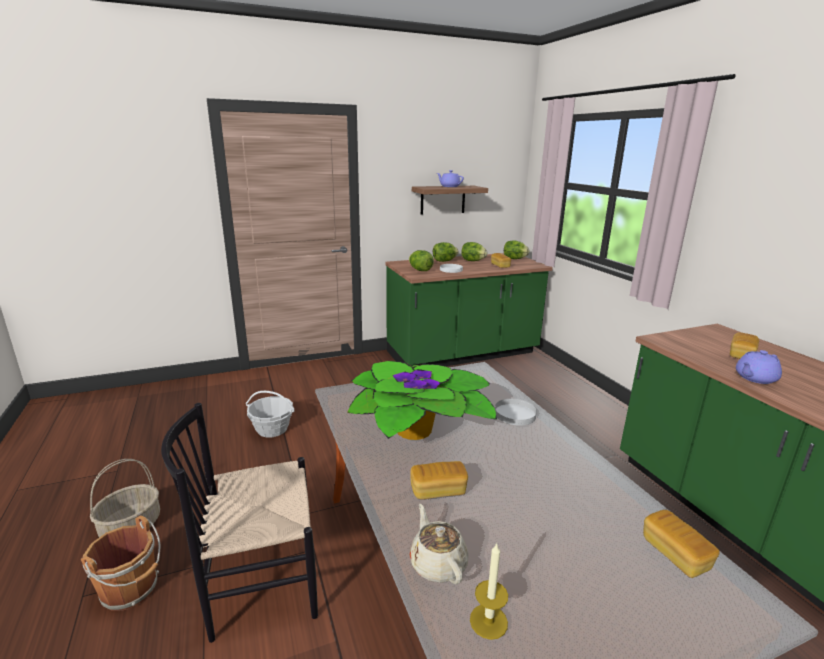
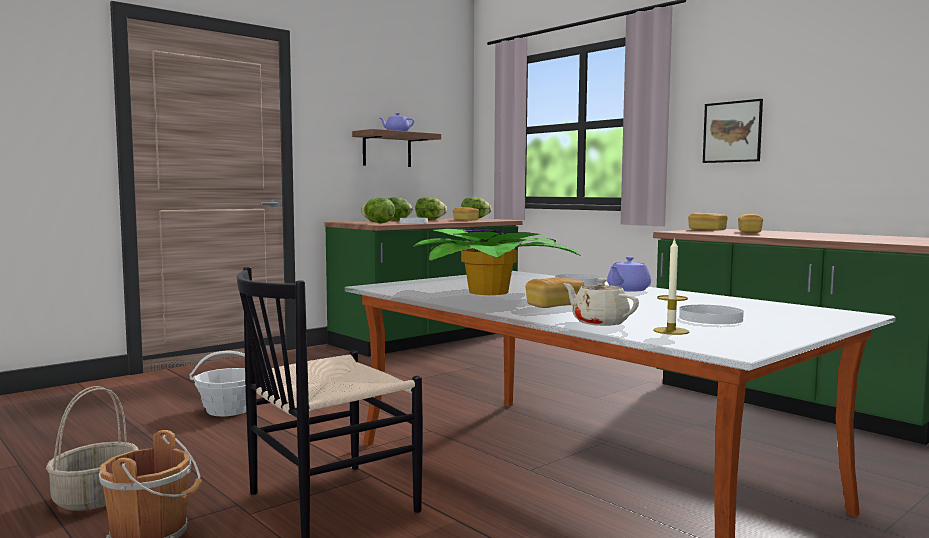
camera: 20 degrees left, 15 degrees down
bread [643,510,719,578] -> bread moved to [688,212,728,230]
purple teapot [736,350,782,384] -> purple teapot moved to [607,256,651,292]
none -> white plate [679,305,744,324]
none -> picture [703,99,763,163]

